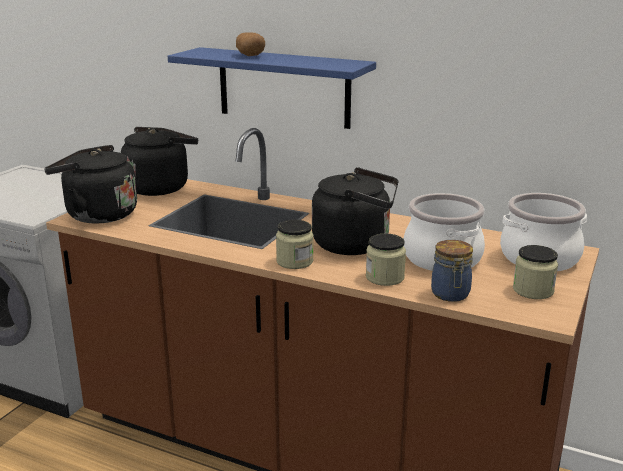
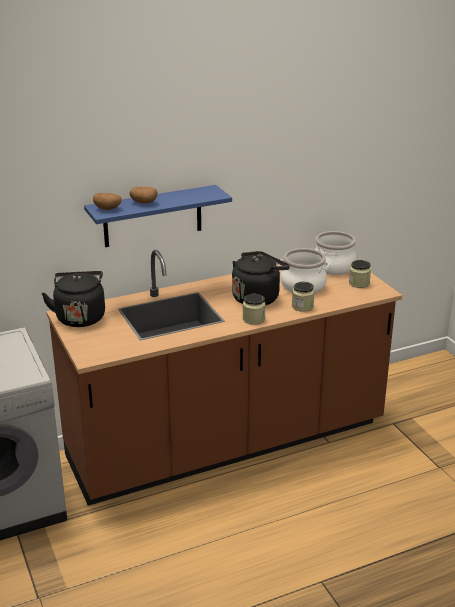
camera: 50 degrees left, 5 degrees up
black kettle [44,145,137,224] -> none
jar [431,240,473,302] -> none
none -> potato [93,193,122,210]

